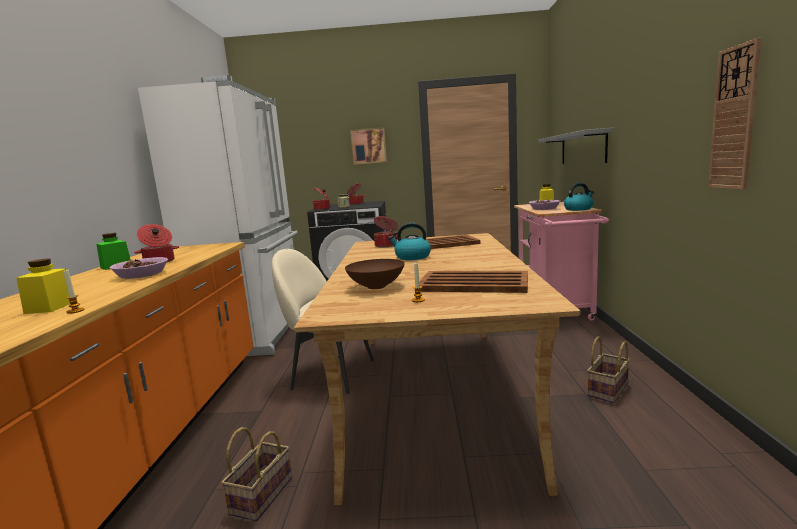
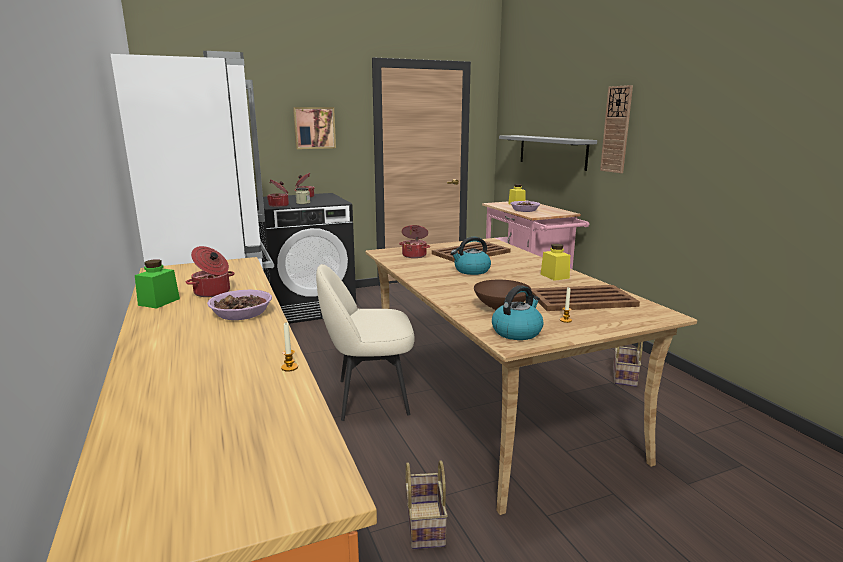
camera: 25 degrees left, 5 degrees up
yellow jar [16,259,70,314] -> yellow jar moved to [541,244,570,281]
kettle [564,183,594,211] -> kettle moved to [492,285,544,340]
wall clock [708,38,762,190] -> wall clock moved to [600,85,633,173]

